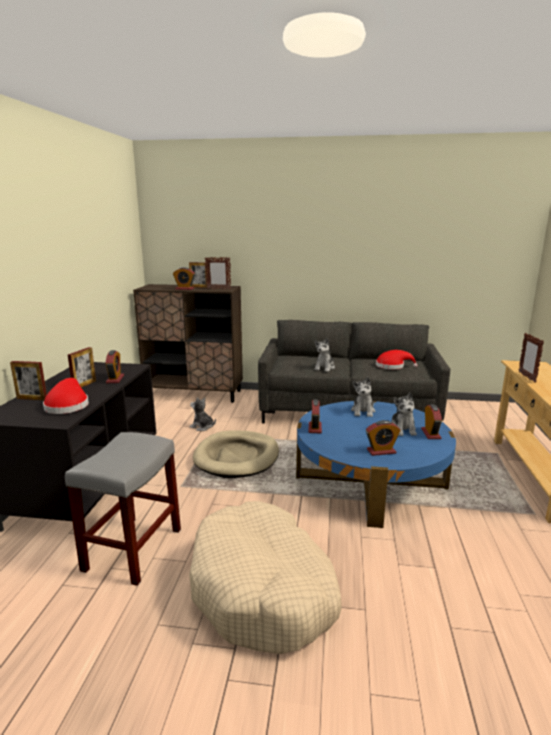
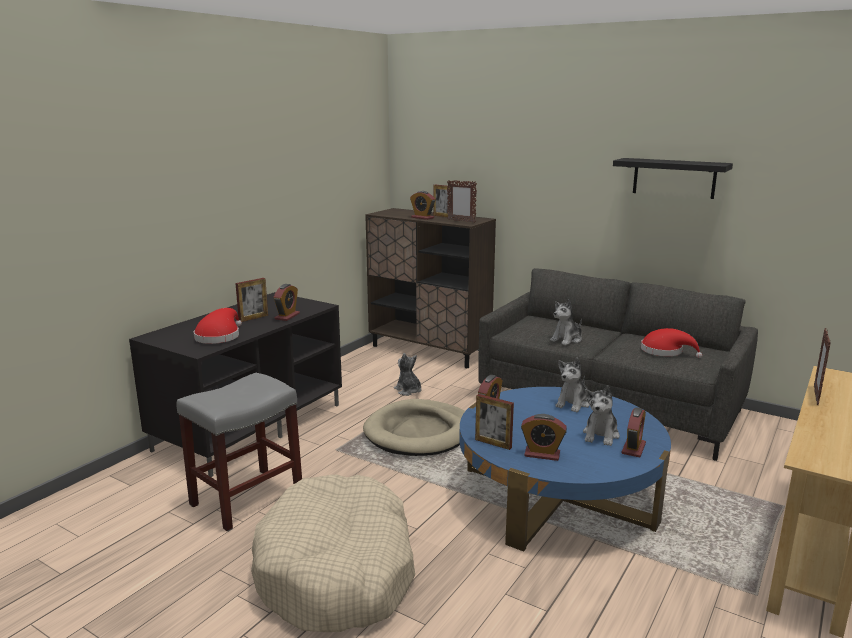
camera: 25 degrees right, 0 degrees up
picture frame [10,361,47,400] -> picture frame moved to [475,394,514,450]
none -> black shelf [613,158,733,199]

